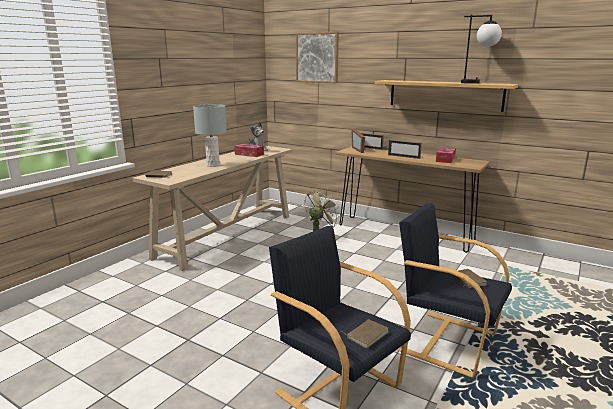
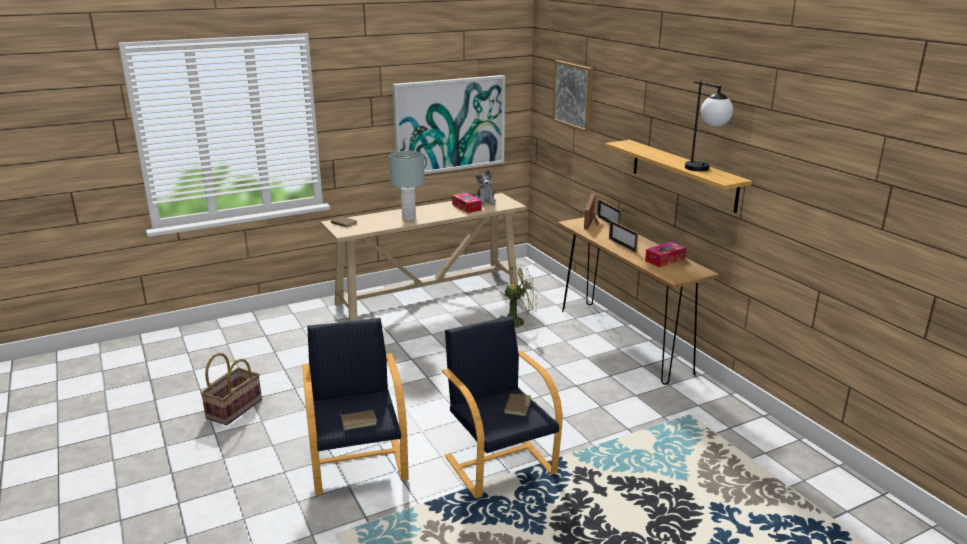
camera: 30 degrees right, 5 degrees up
none -> basket [200,353,262,426]
none -> picture [392,75,505,174]

